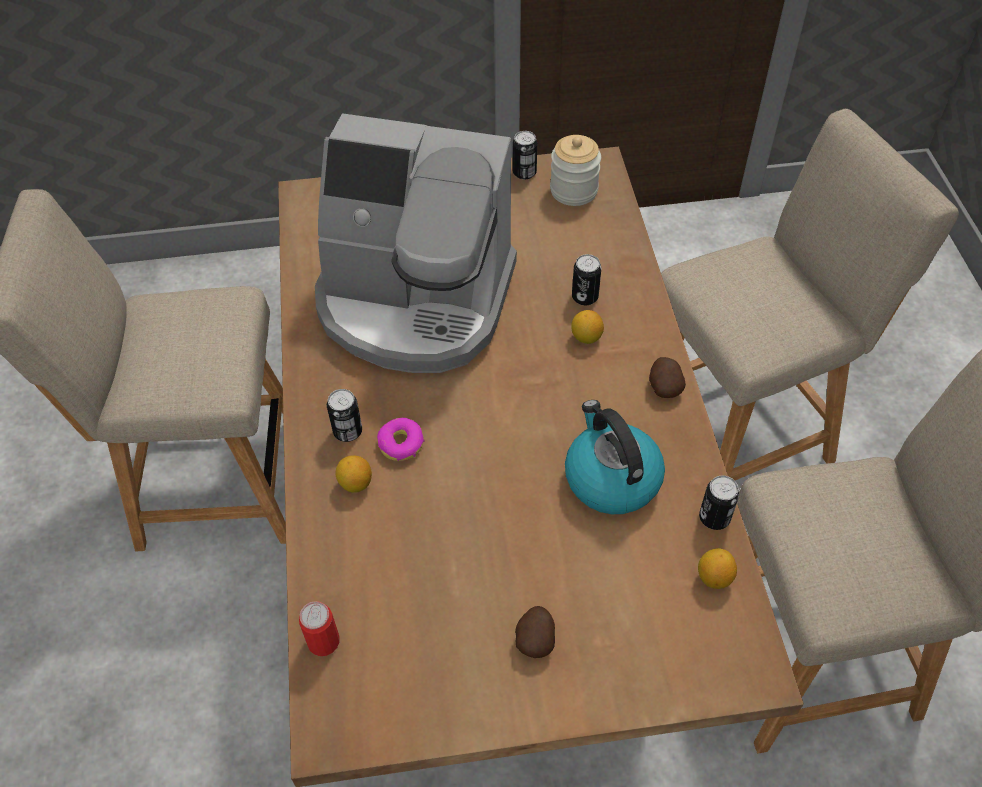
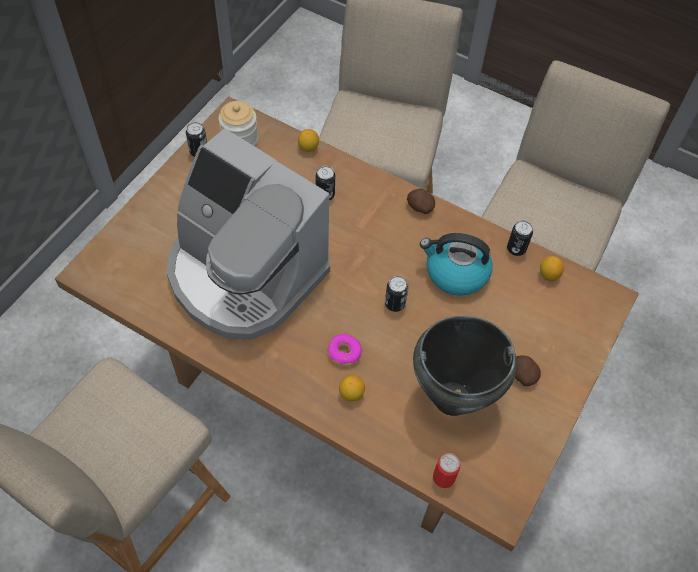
camera: 55 degrees left, 5 degrees up
coffee machine [315,113,517,373] -> coffee machine turned 75 degrees clockwise [166,128,330,340]
can [327,389,362,442] -> can moved to [385,276,408,312]
lemon [571,310,604,344] -> lemon moved to [298,129,319,152]
none -> black cooking pot [413,315,517,416]

